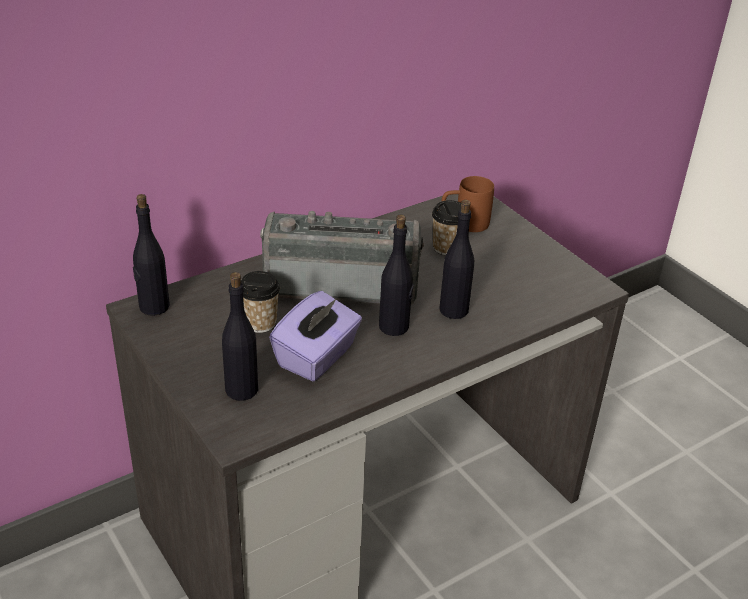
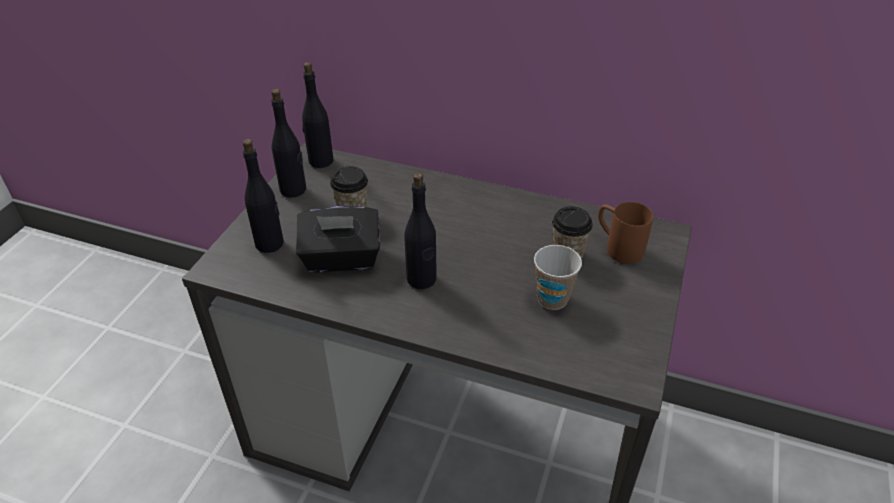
camera: 55 degrees right, 5 degrees up
radio [260,211,424,304] -> none
purple tissue box [269,291,362,381] -> black tissue box [296,206,380,272]
black bottle [439,200,474,319] -> black bottle moved to [271,89,306,198]
none -> cup [534,245,582,310]

